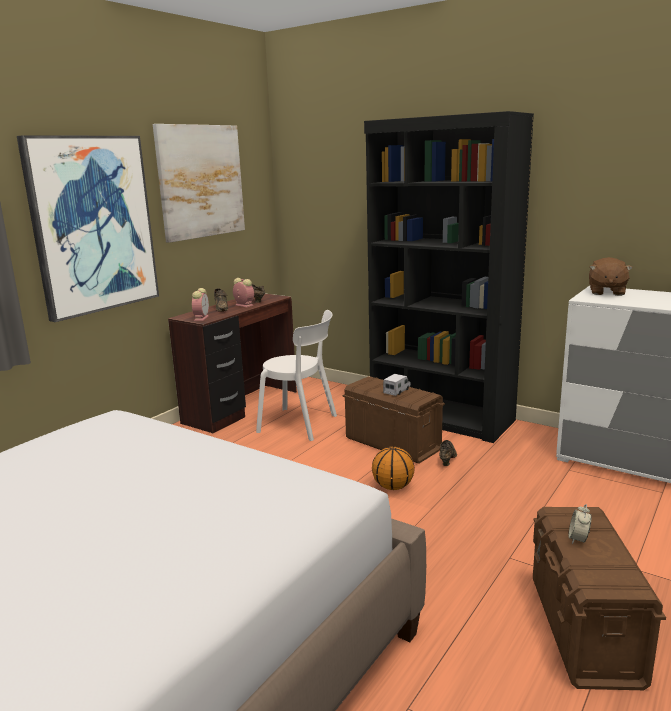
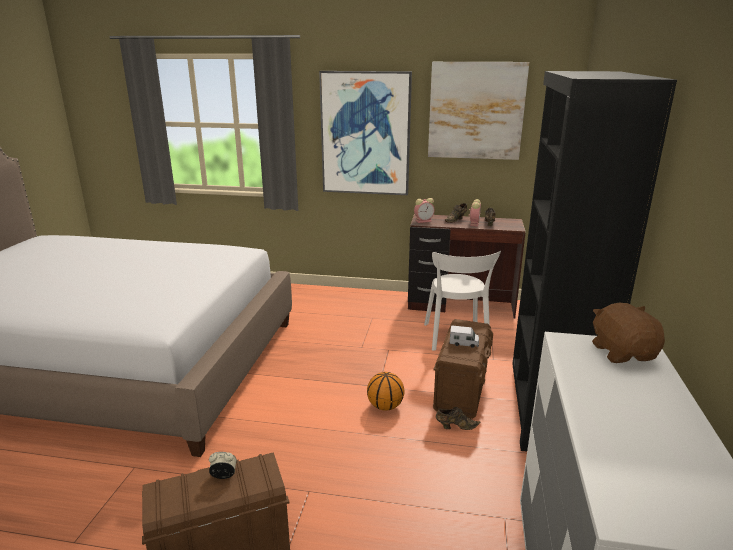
camera: 65 degrees right, 5 degrees up
brown plush toy [589,257,633,296] -> brown plush toy turned 90 degrees clockwise [592,303,665,363]

